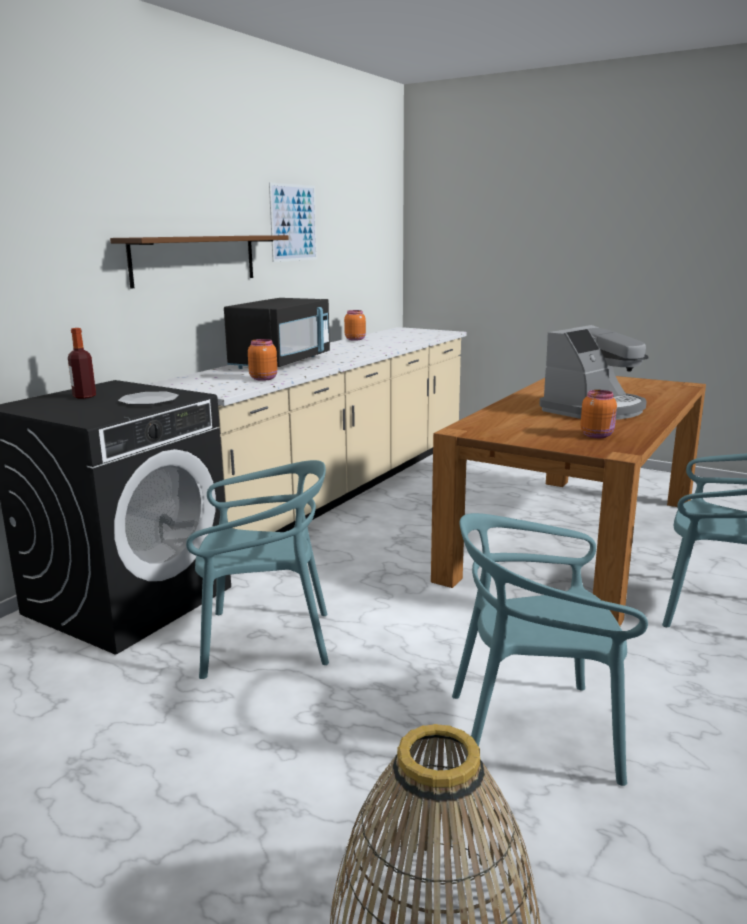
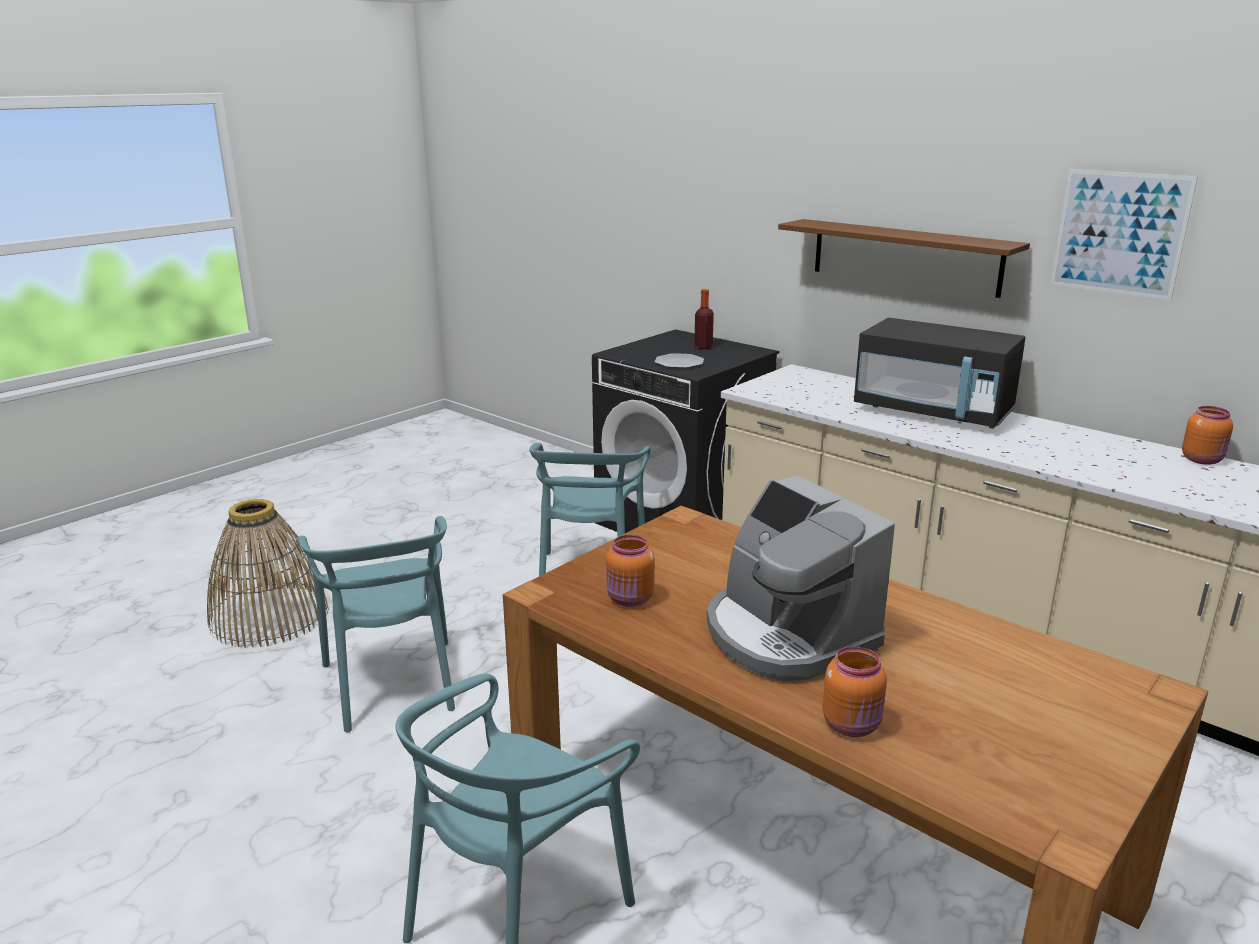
camera: 100 degrees right, 5 degrees up
orange jar [248,339,277,381] -> orange jar moved to [823,646,887,737]
turquoise chair [452,513,648,786] -> turquoise chair turned 150 degrees clockwise [298,516,455,732]

